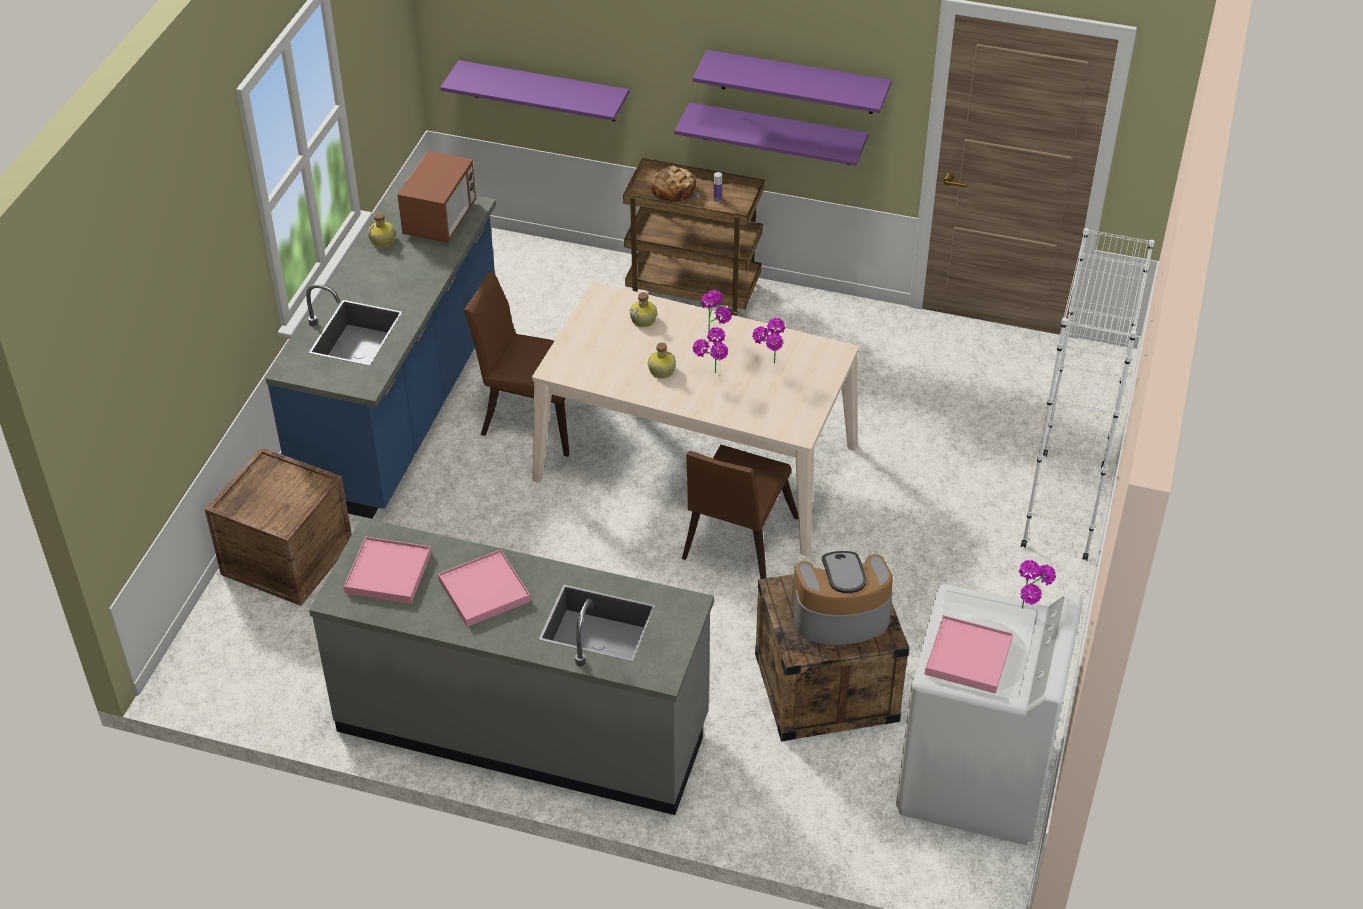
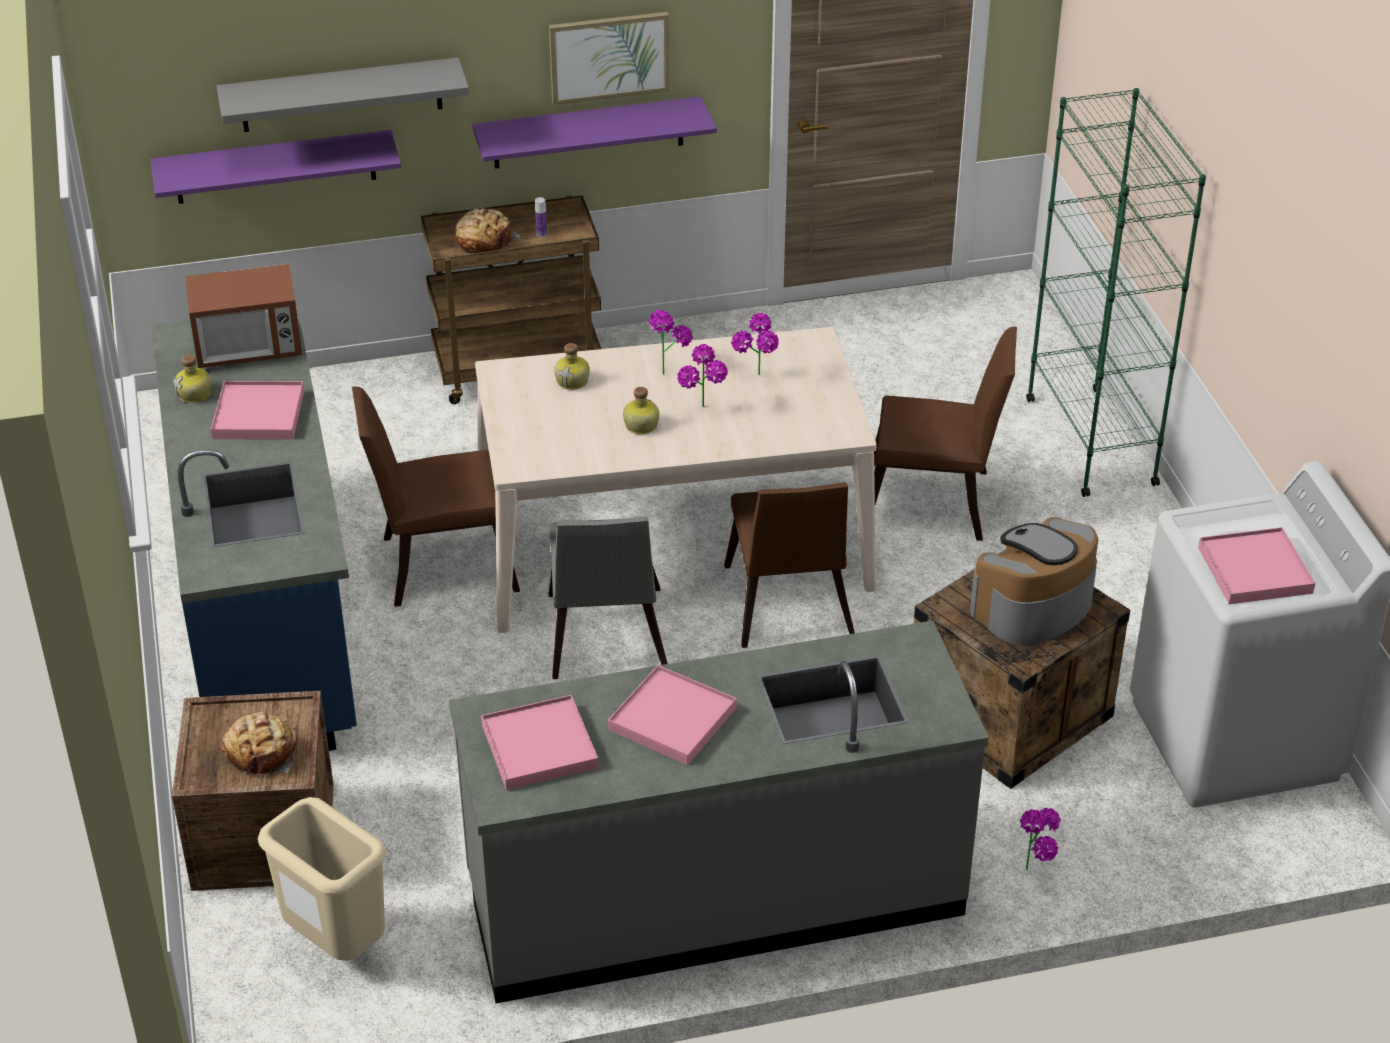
camera: 30 degrees left, 5 degrees down
microwave [397,151,476,243] -> microwave turned 90 degrees clockwise [185,264,302,368]
purple shelf [693,50,891,114] -> picture [549,12,669,105]
potted plant [1019,560,1056,609] -> potted plant moved to [1020,808,1061,870]
white bookcase [1021,228,1155,561] -> green bookcase [1026,88,1206,497]
none -> pink tray [211,381,304,440]
none -> grey shelf [217,58,469,132]
none -> bread [222,712,297,775]
none -> beige trash can [258,797,387,961]
none -> grey chair [549,516,668,679]
none -> brown chair [874,327,1017,541]

